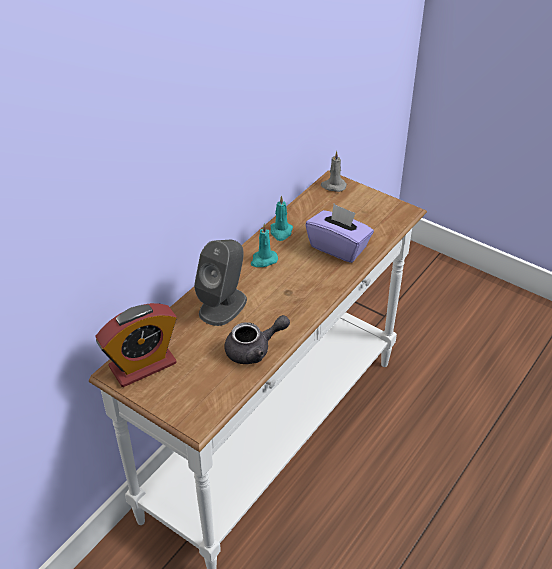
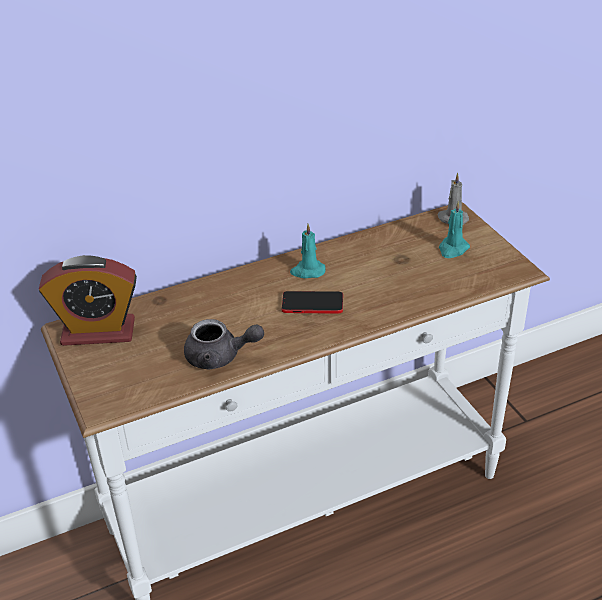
camera: 30 degrees right, 5 degrees down
grey speaker [194,240,247,326] -> none
turquoise candle [270,195,293,241] -> turquoise candle moved to [439,201,470,258]
purple tissue box [306,204,374,263] -> none
none -> phone [282,291,343,314]

